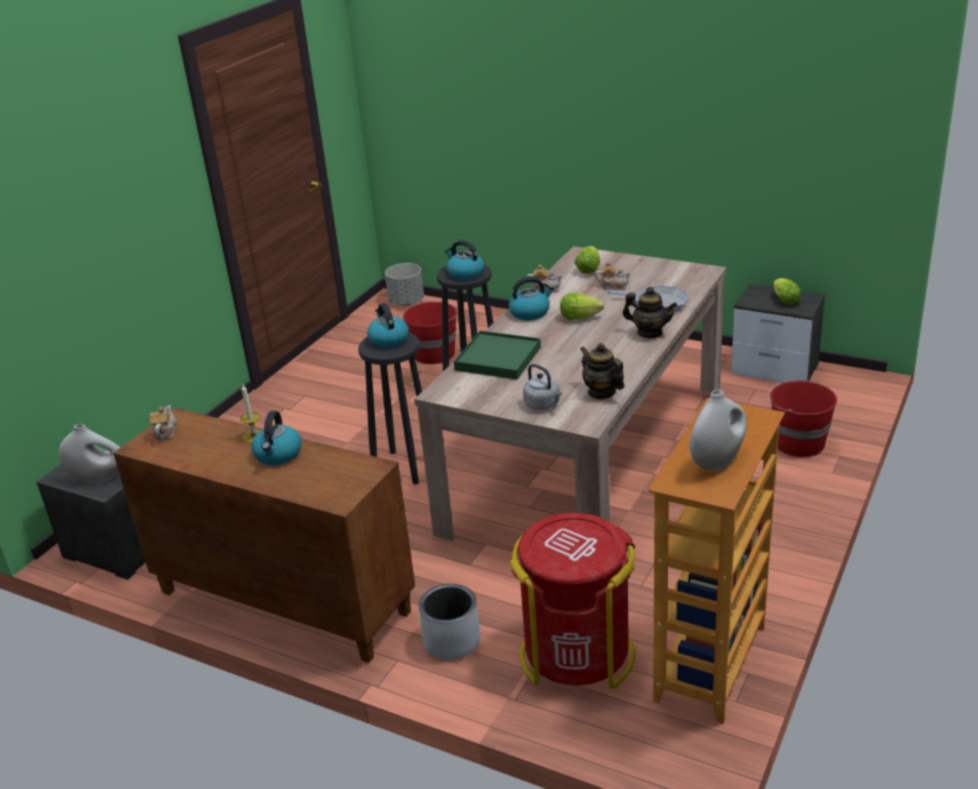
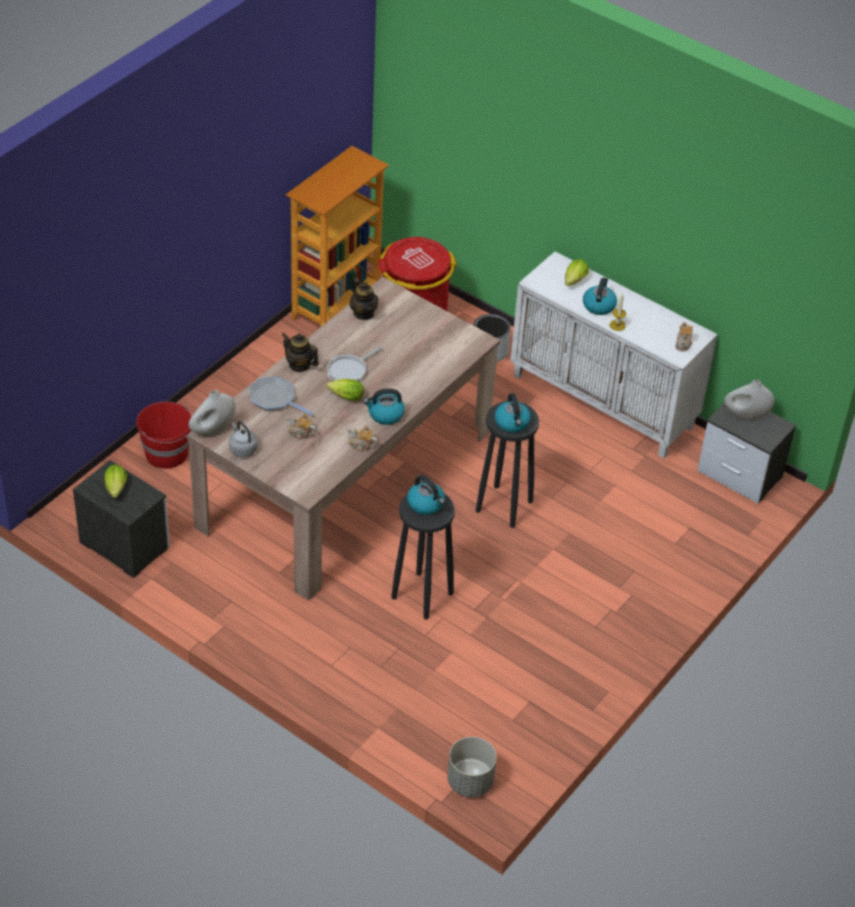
camera: 175 degrees left, 15 degrees up
brown cabinet [113,408,415,663] -> white cabinet [510,252,717,458]
red bucket [403,301,458,364] -> none
green tray [454,331,541,379] -> none
grey kettle [523,364,562,410] -> grey kettle moved to [229,421,258,457]
lettuce [574,246,600,274] -> lettuce moved to [565,259,589,286]
white vase [690,390,747,471] -> white vase moved to [189,390,236,437]
none -> frying pan [327,346,382,381]

